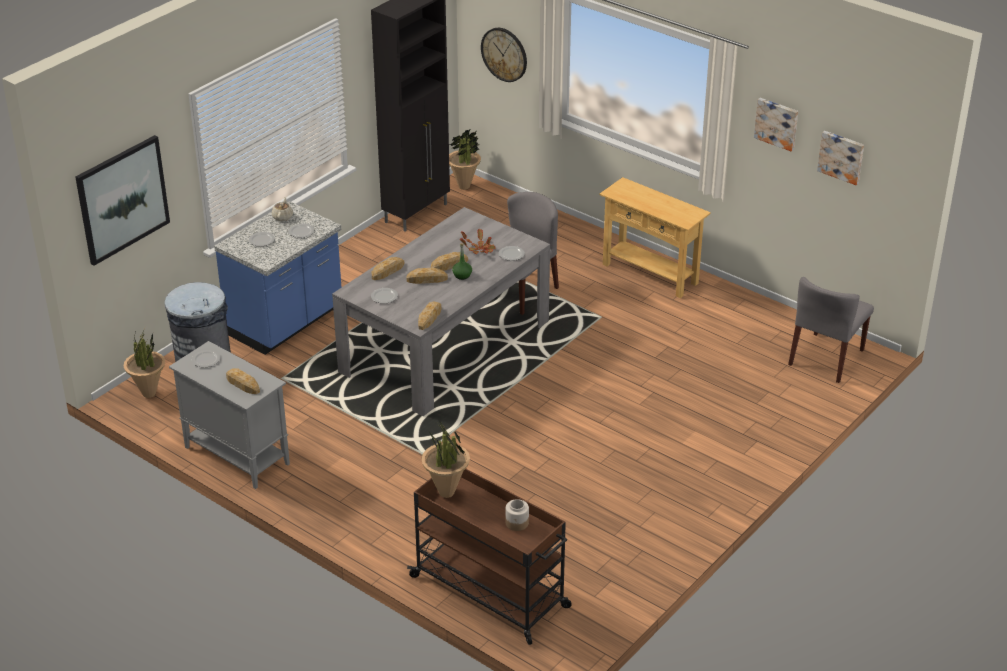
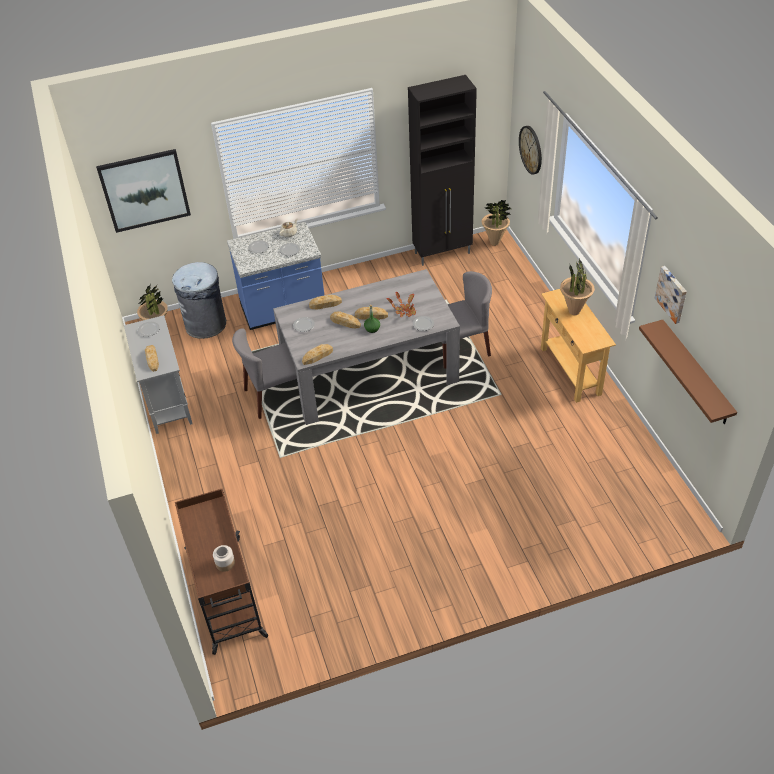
camera: 35 degrees right, 10 degrees up
potted plant [421,419,470,498] -> potted plant moved to [560,258,595,315]
grey chair [788,277,874,383] -> grey chair moved to [232,329,297,419]
picture [817,131,864,185] -> none
none -> brown shelf [639,320,737,424]

